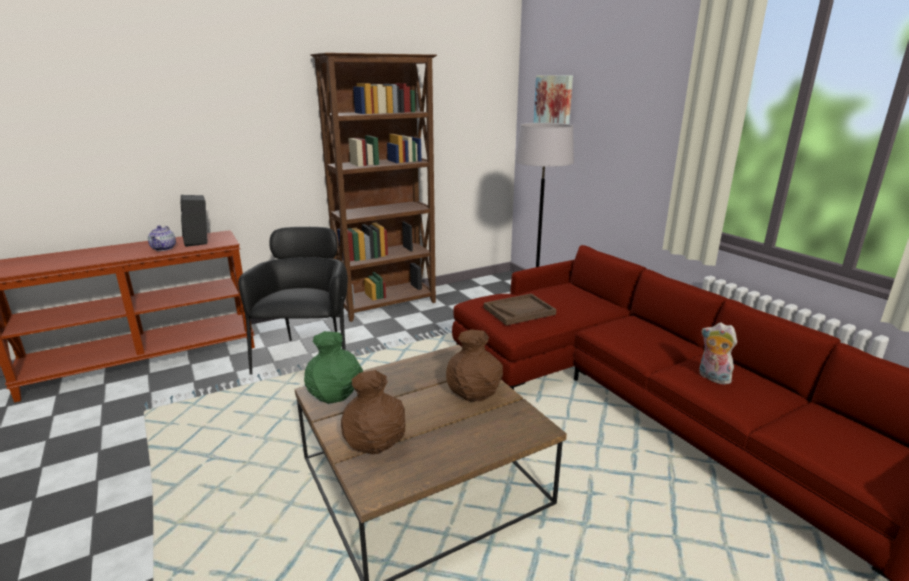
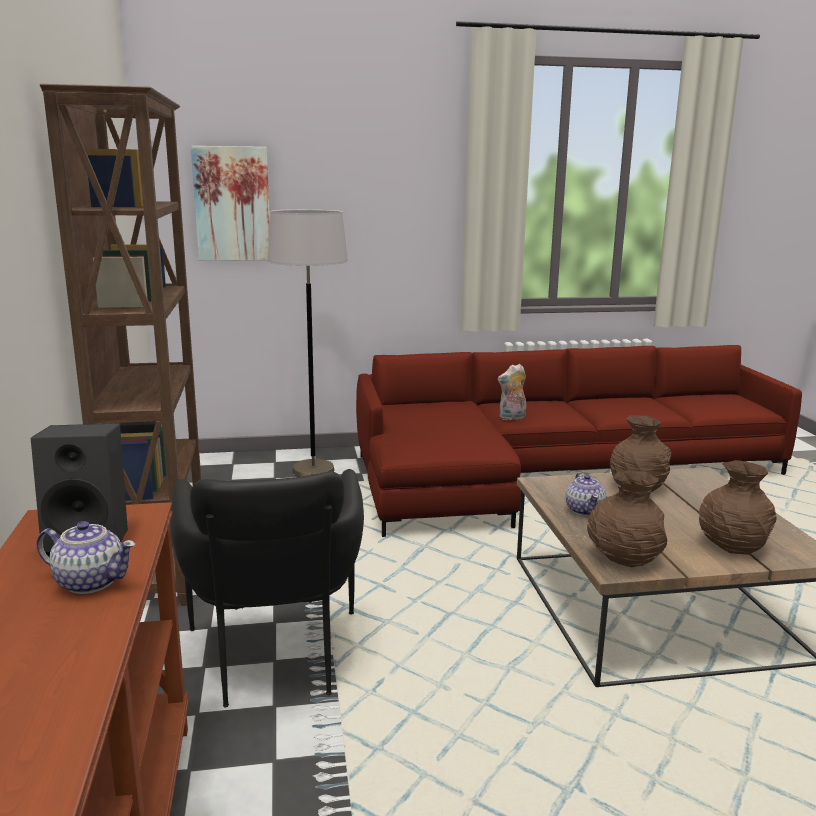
camera: 70 degrees left, 5 degrees down
black armchair [238,227,348,375] -> black armchair turned 120 degrees counterclockwise [170,469,364,708]
green vase [304,331,363,404] -> brown vase [587,470,667,567]
brown tray [484,294,556,325] -> none
plush toy [699,322,737,385] -> plush toy moved to [498,364,526,421]
none -> teapot [566,473,606,516]

